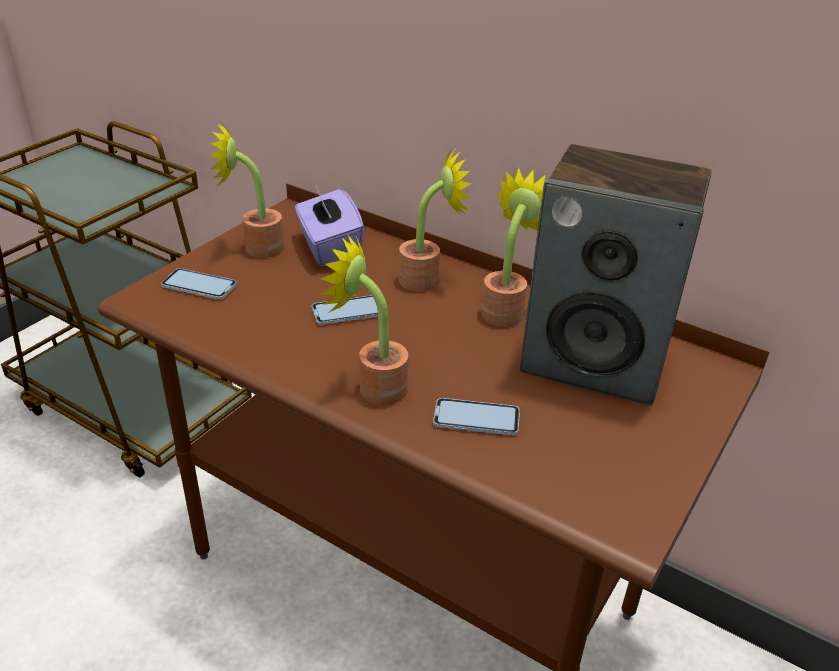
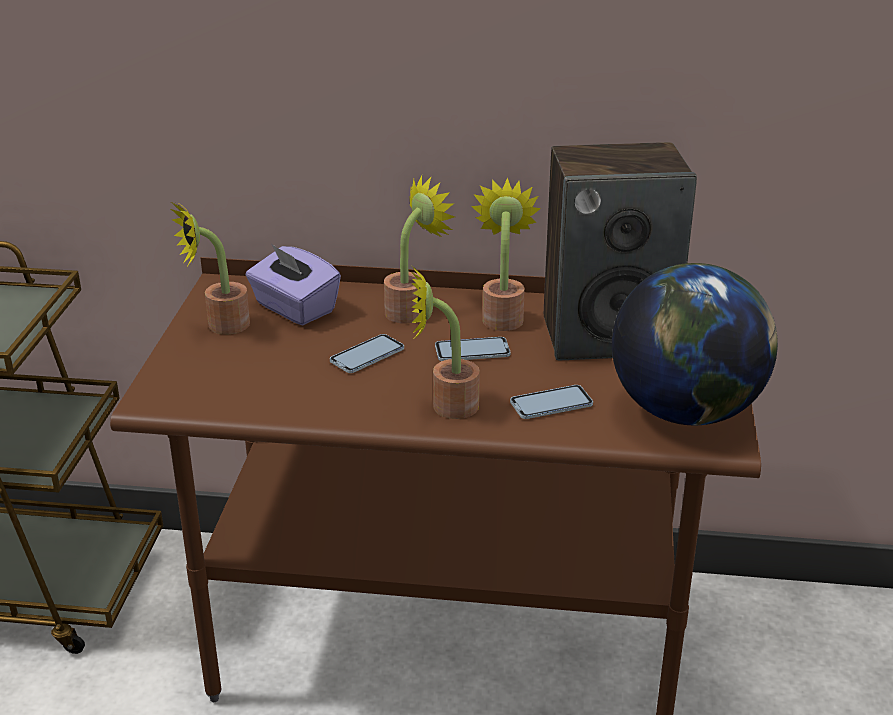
camera: 25 degrees left, 5 degrees down
phone [161,268,237,300] -> phone moved to [435,337,511,361]
none -> globe [612,263,778,426]

